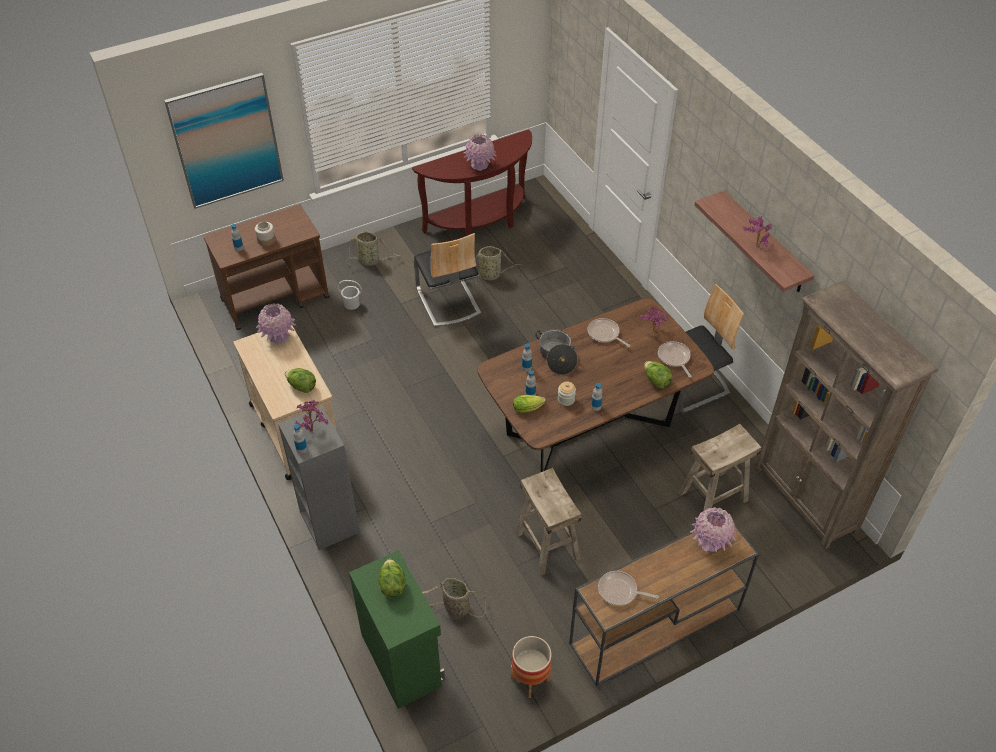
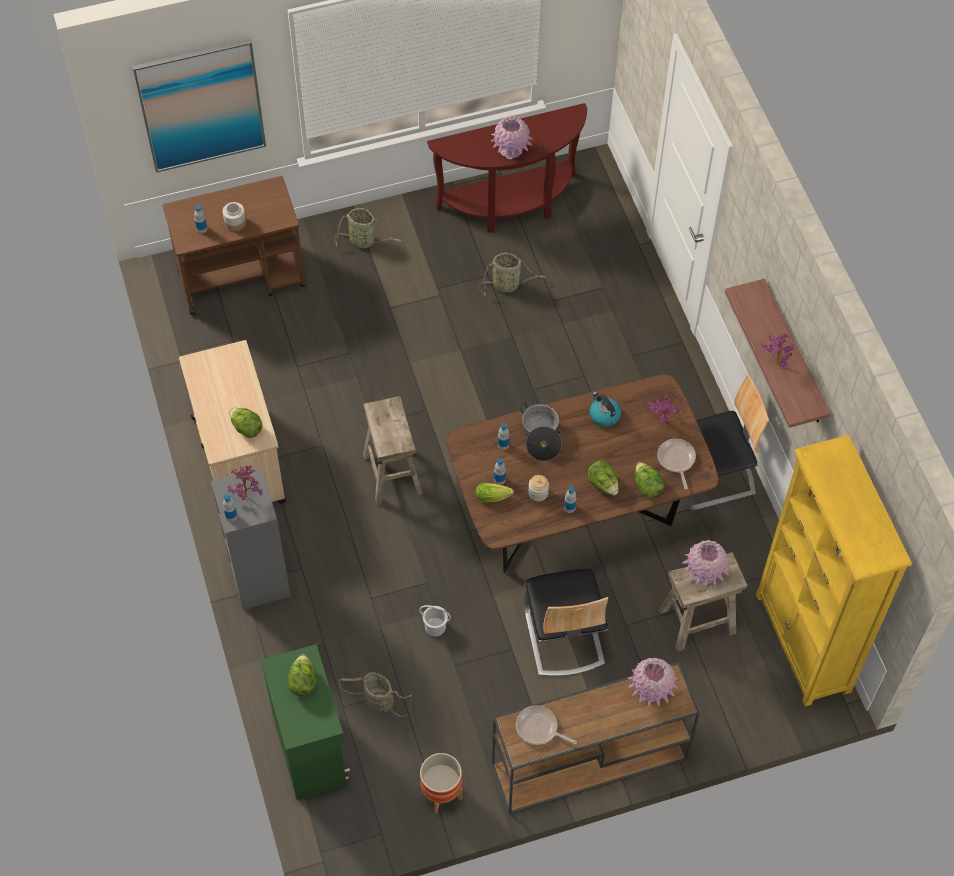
camera: 10 degrees right, 10 degrees up
pink vase [256,303,296,345] -> pink vase moved to [682,540,730,586]
white bucket [338,280,362,310] -> white bucket moved to [419,605,451,636]
chair [414,233,481,327] -> chair moved to [524,569,608,676]
beige stool [516,468,581,576] -> beige stool moved to [363,396,423,505]
frying pan [587,318,630,347] -> kettle [590,392,621,427]
brown bookcase [755,281,938,550] -> yellow bookcase [756,435,912,706]
none -> lettuce [588,460,619,495]

